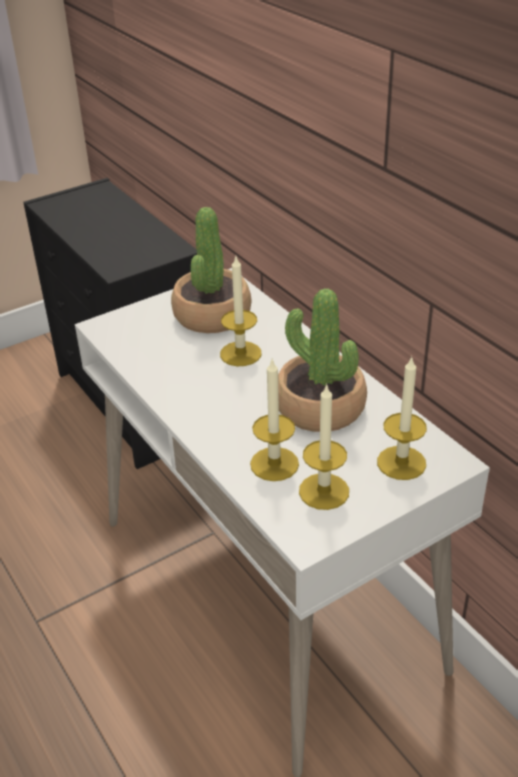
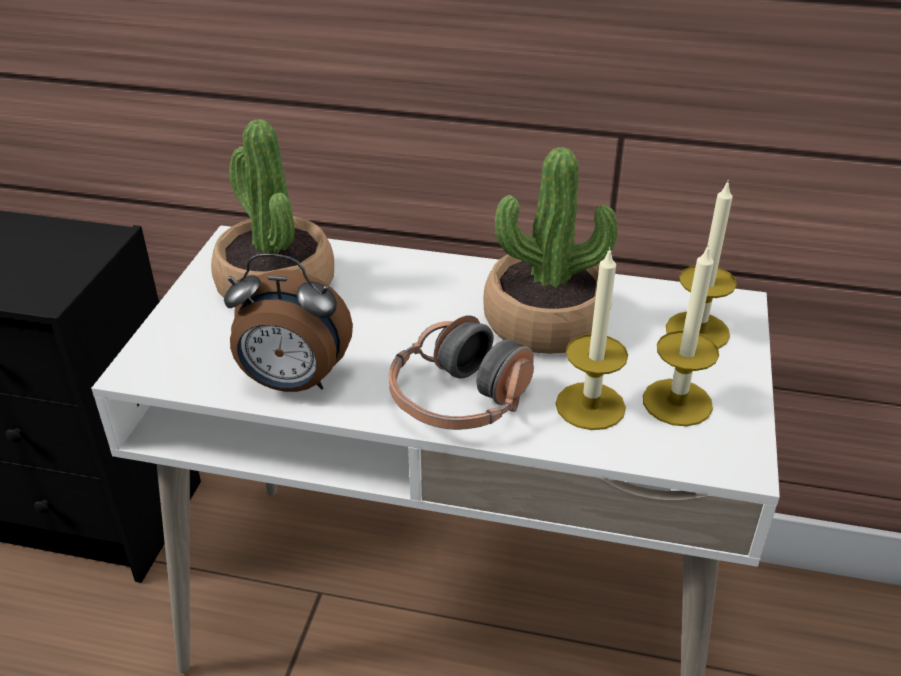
camera: 45 degrees left, 0 degrees up
candle [220,257,262,366] -> none
none -> alarm clock [224,253,353,392]
none -> headphones [389,315,534,430]

